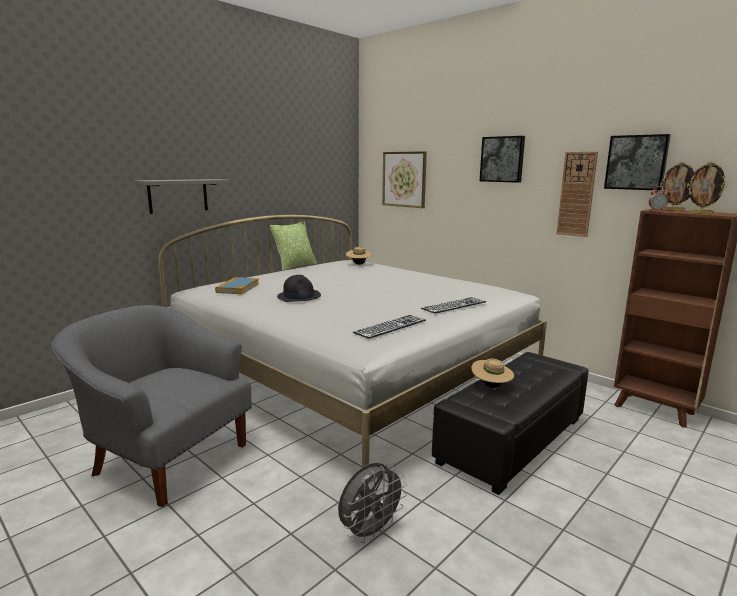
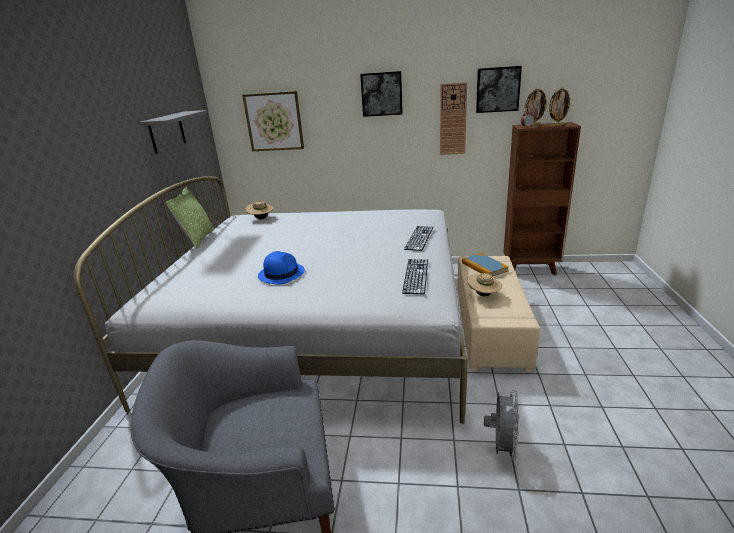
camera: 35 degrees left, 10 degrees up
grey shelf [134,179,229,214] -> grey shelf moved to [140,110,207,154]
book [215,277,259,294] -> book moved to [462,253,509,276]
black hat [277,275,321,302] -> blue hat [258,251,305,285]
black ottoman [432,352,589,495] -> beige ottoman [457,256,540,372]

